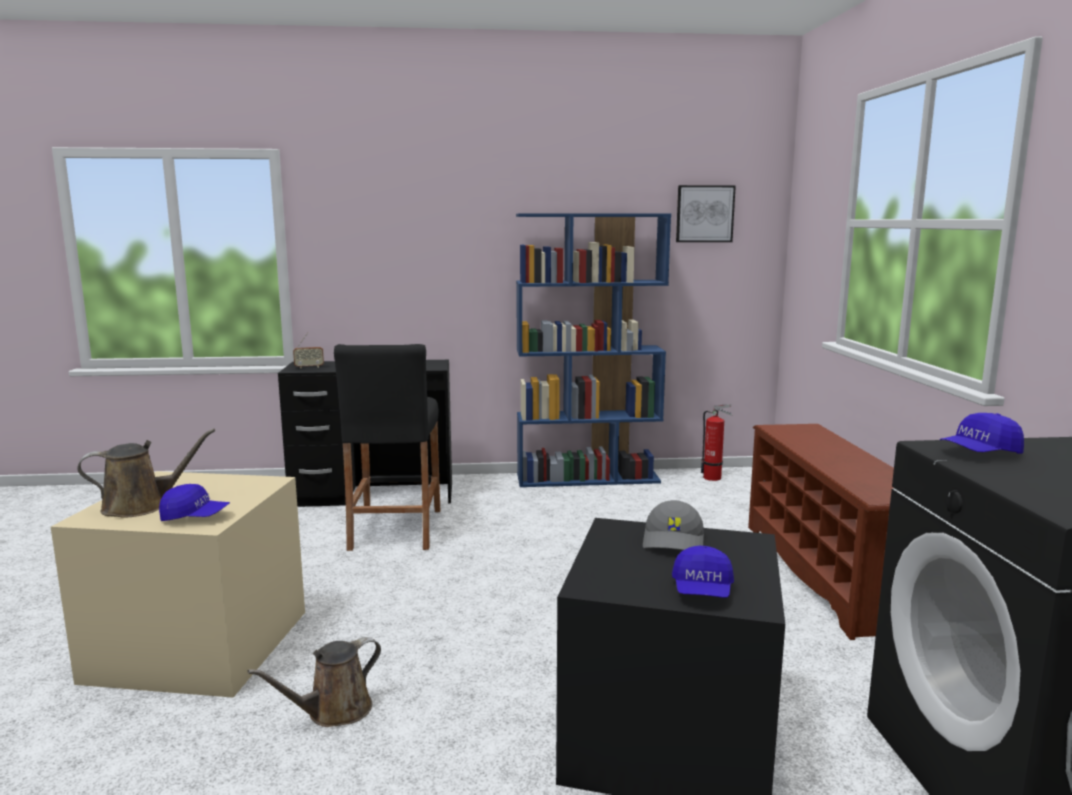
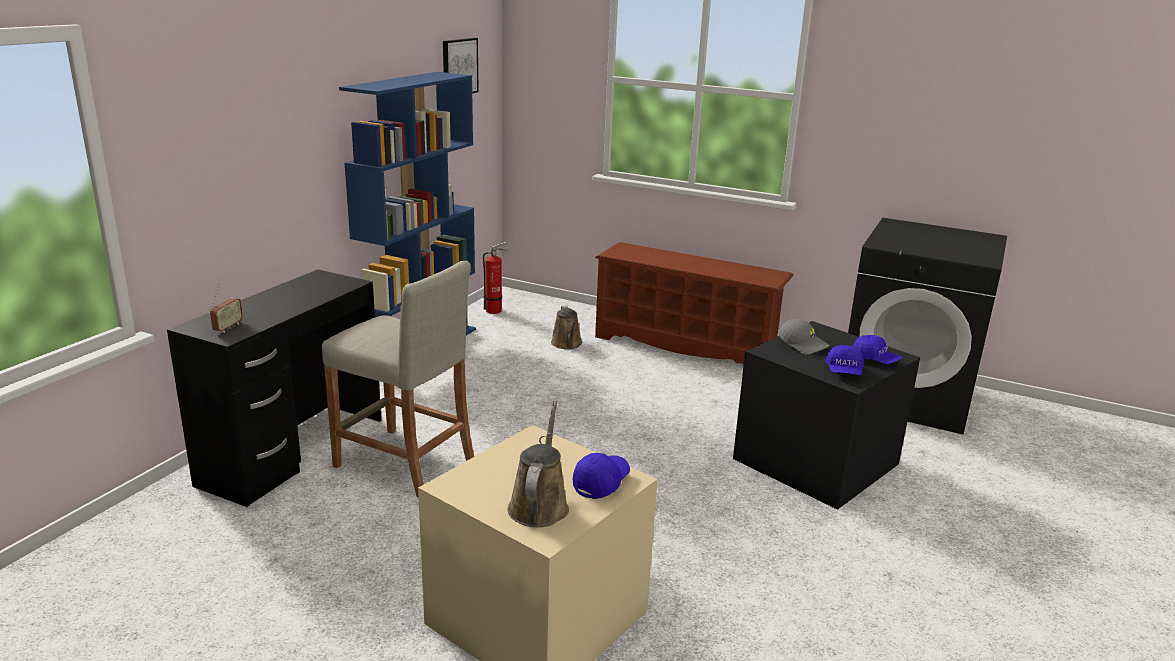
camera: 60 degrees left, 10 degrees up
brown watering can [247,637,381,727] -> brown watering can moved to [551,305,582,349]
black stool [334,344,440,551] -> beige stool [322,261,474,498]
blue cap [940,413,1024,454] -> blue cap moved to [825,345,864,375]

